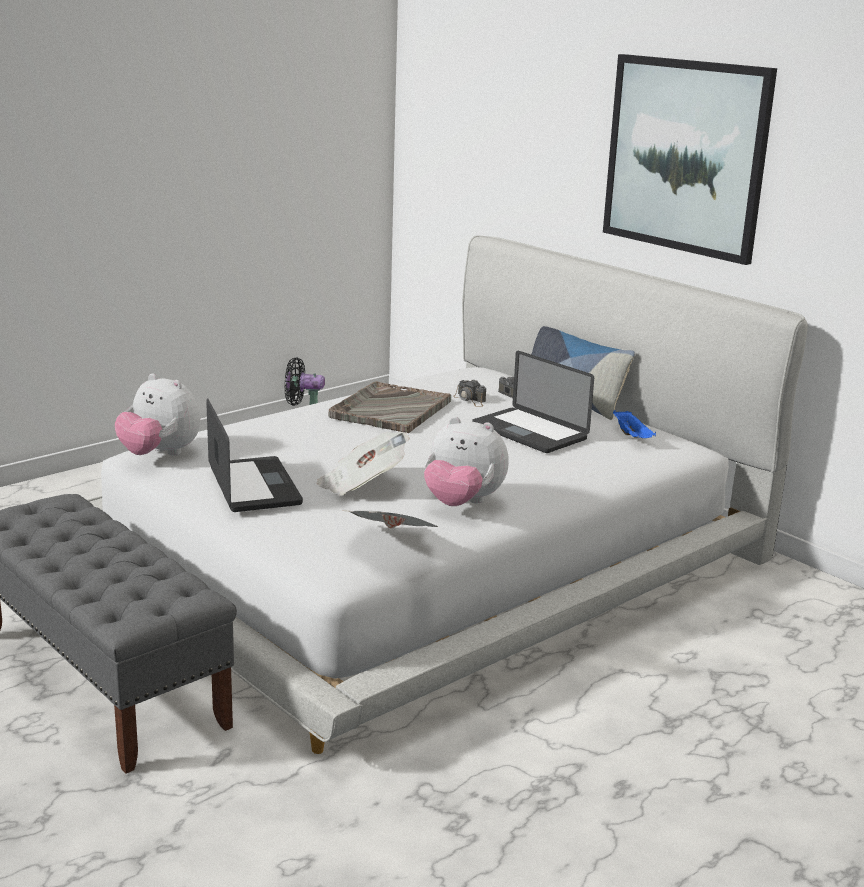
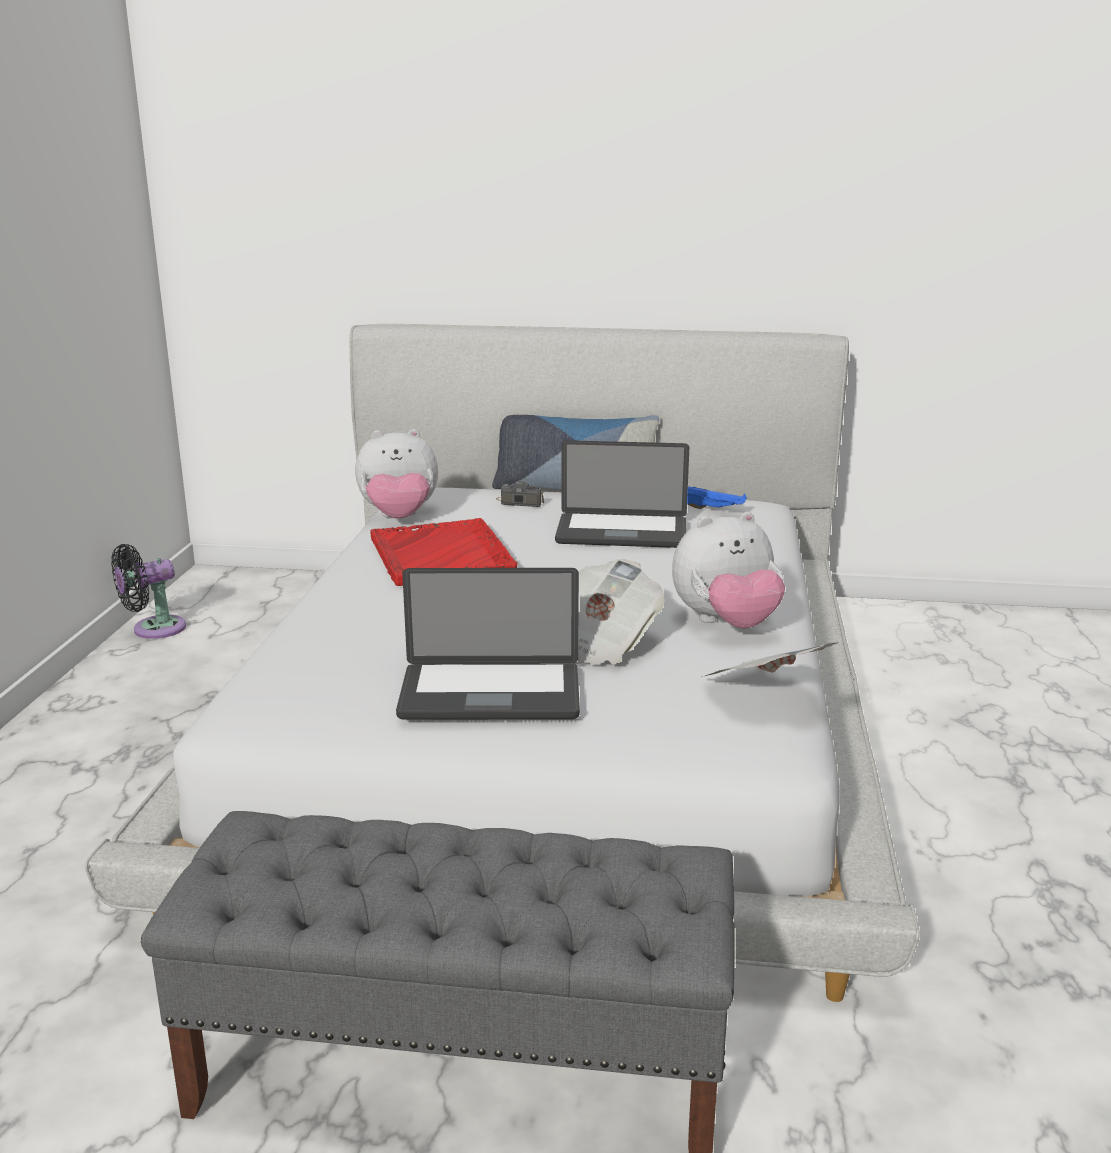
camera: 40 degrees left, 0 degrees up
plush toy [115,373,200,456] -> plush toy moved to [355,429,438,519]
laptop [206,399,303,512] -> laptop turned 150 degrees clockwise [396,568,580,720]
grey tray [328,381,451,433] -> red tray [370,518,518,586]
camera [453,379,486,407] -> none
picture [603,54,777,265] -> none

